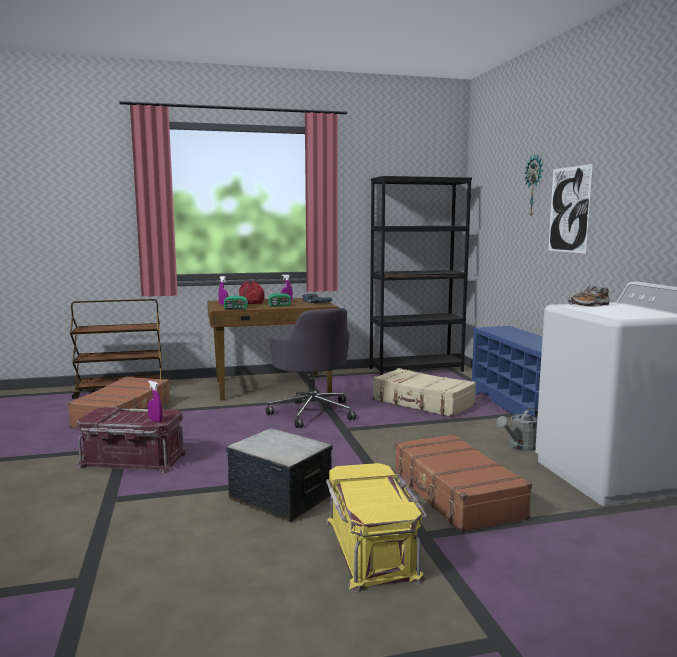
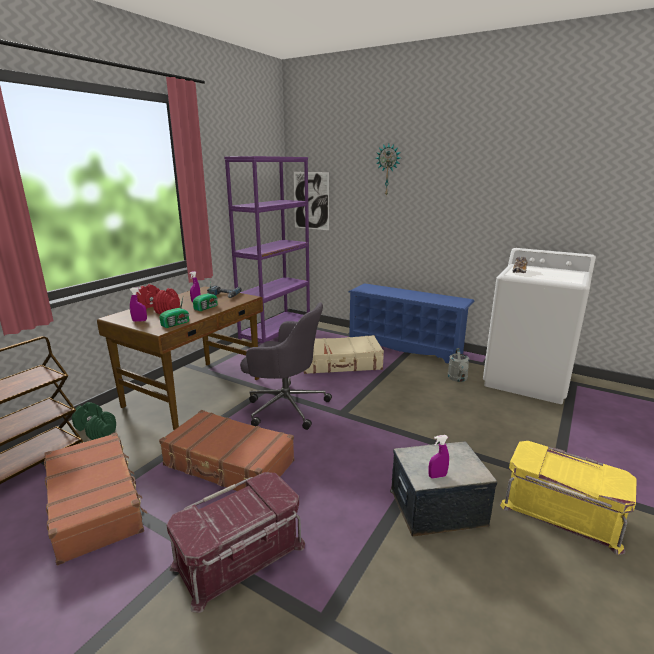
camera: 45 degrees left, 10 degrees up
purple spray bottle [148,381,163,422] -> purple spray bottle moved to [429,435,449,479]
black bookcase [370,176,472,375] -> purple bookcase [224,156,310,343]
brown suitcase [395,434,532,533] -> brown suitcase moved to [159,410,294,491]
picture [548,164,593,253] -> picture moved to [294,172,329,230]
none -> green dumbbell [72,402,116,440]

